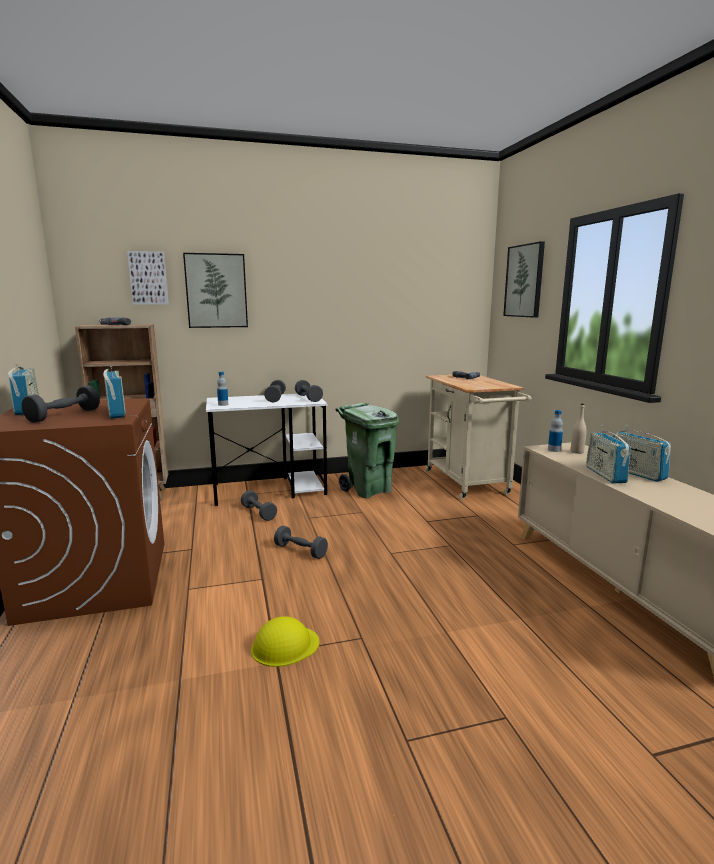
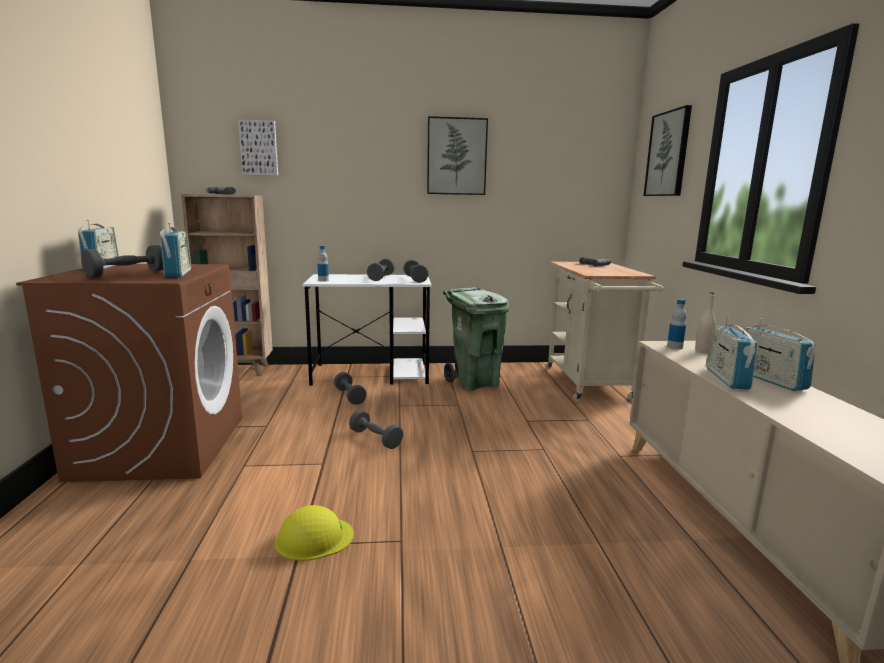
camera: 10 degrees right, 0 degrees up
picture [183,253,248,328] -> picture moved to [427,116,488,195]

